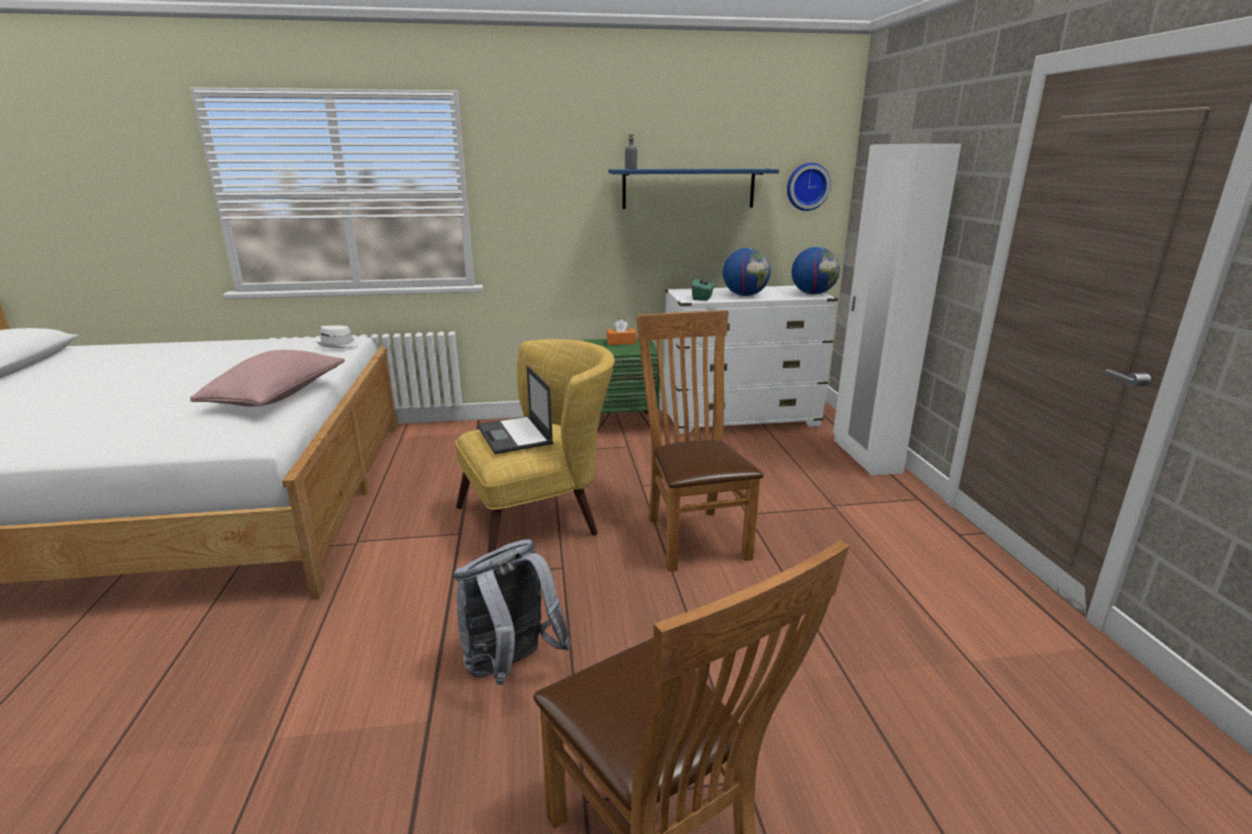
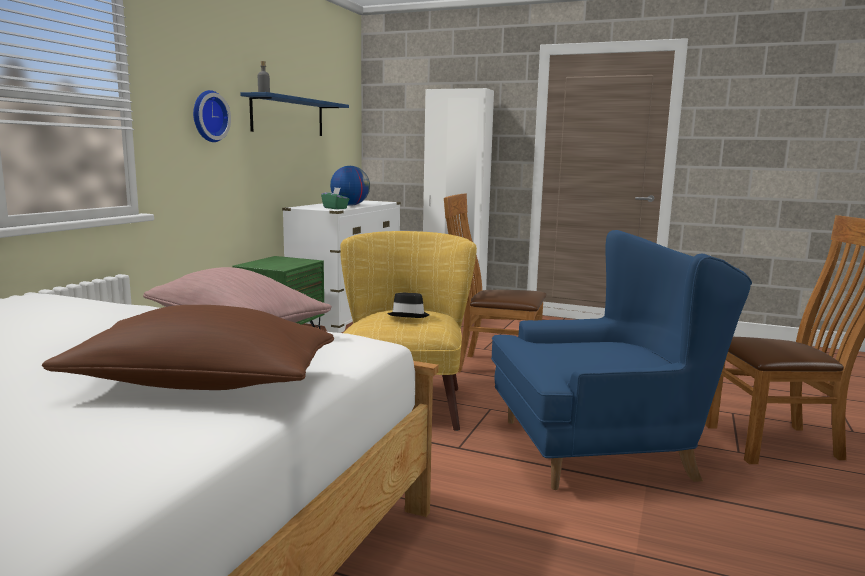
camera: 60 degrees left, 10 degrees down
white hat [316,325,359,348] -> none
grey backpack [453,539,571,685] -> blue armchair [491,230,752,490]
laptop [477,365,553,454] -> black hat [387,293,429,318]
orange tissue box [607,319,636,345] -> none
wall clock [787,163,831,211] -> wall clock moved to [193,90,231,142]
globe [792,247,840,294] -> none
none -> brown pillow [42,305,334,390]

